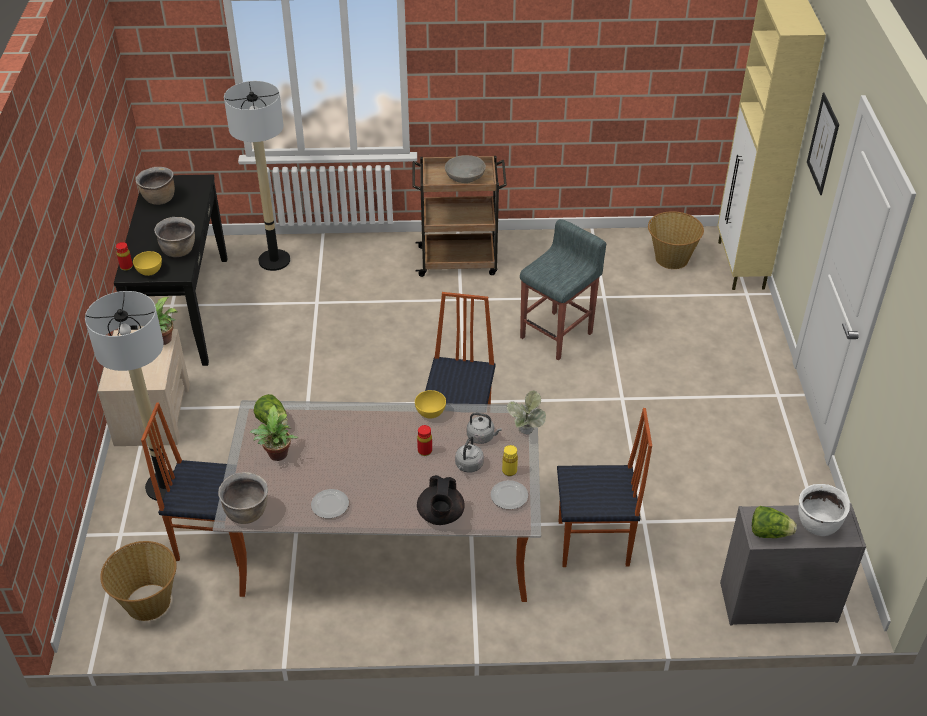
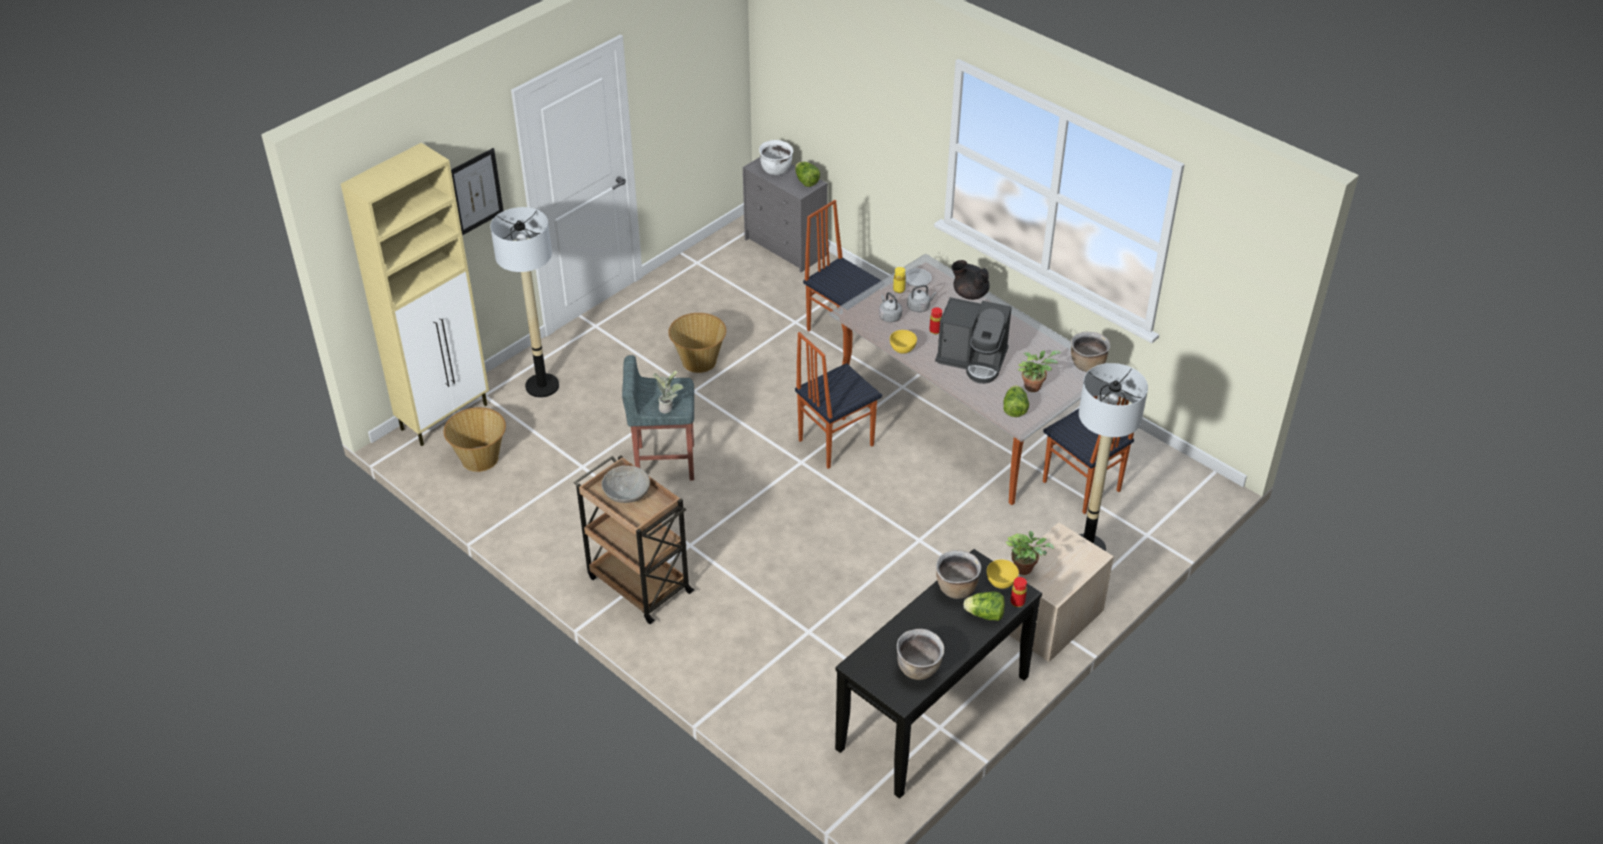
camera: 135 degrees left, 0 degrees up
basket [100,541,177,621] -> basket moved to [668,313,726,373]
floor lamp [224,81,290,271] -> floor lamp moved to [490,207,559,398]
plate [311,489,349,518] -> none
black teapot [417,475,465,525] -> black teapot turned 105 degrees counterclockwise [951,260,990,300]
potted plant [506,391,546,435] -> potted plant moved to [652,371,684,414]
none -> coffee machine [935,297,1012,384]
none -> lettuce [963,592,1005,621]

